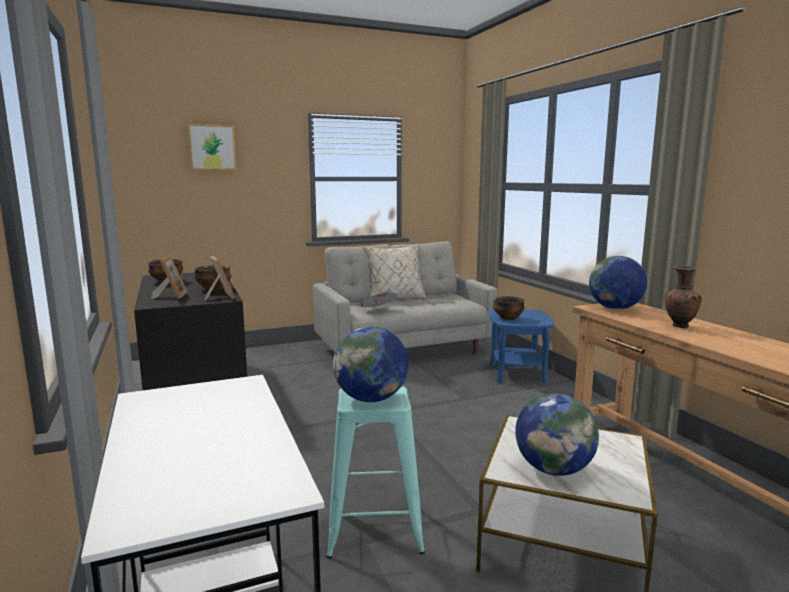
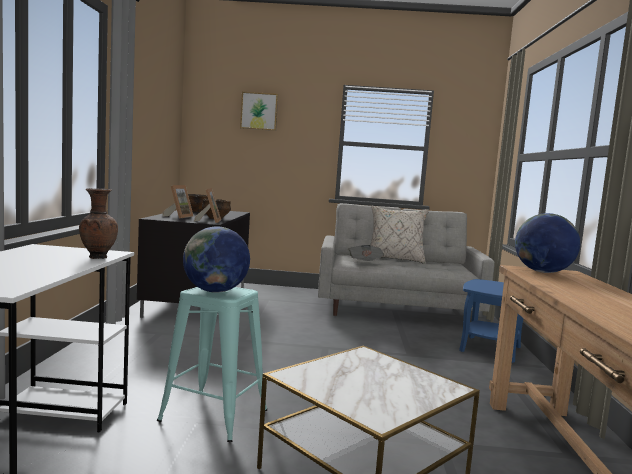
camera: 25 degrees right, 5 degrees down
bowl [493,296,525,320] -> none
globe [515,393,599,476] -> none
brown vase [665,266,702,328] -> brown vase moved to [79,188,118,259]

